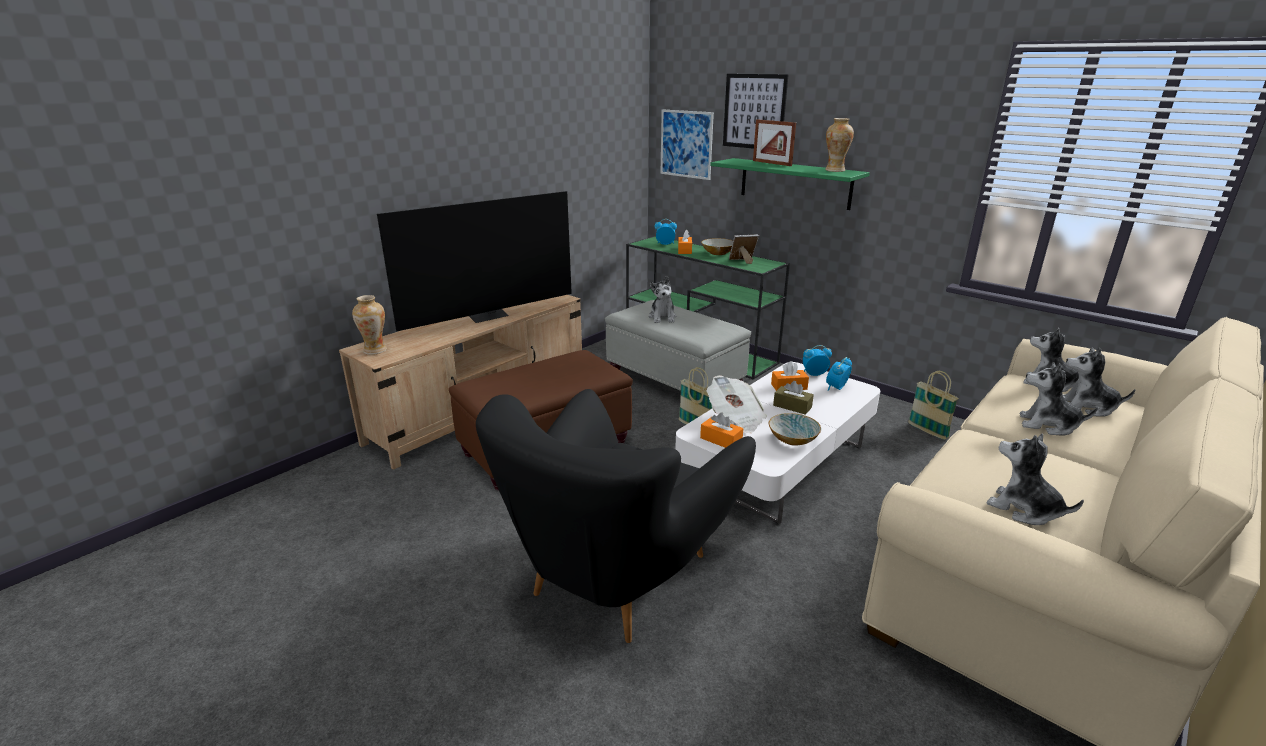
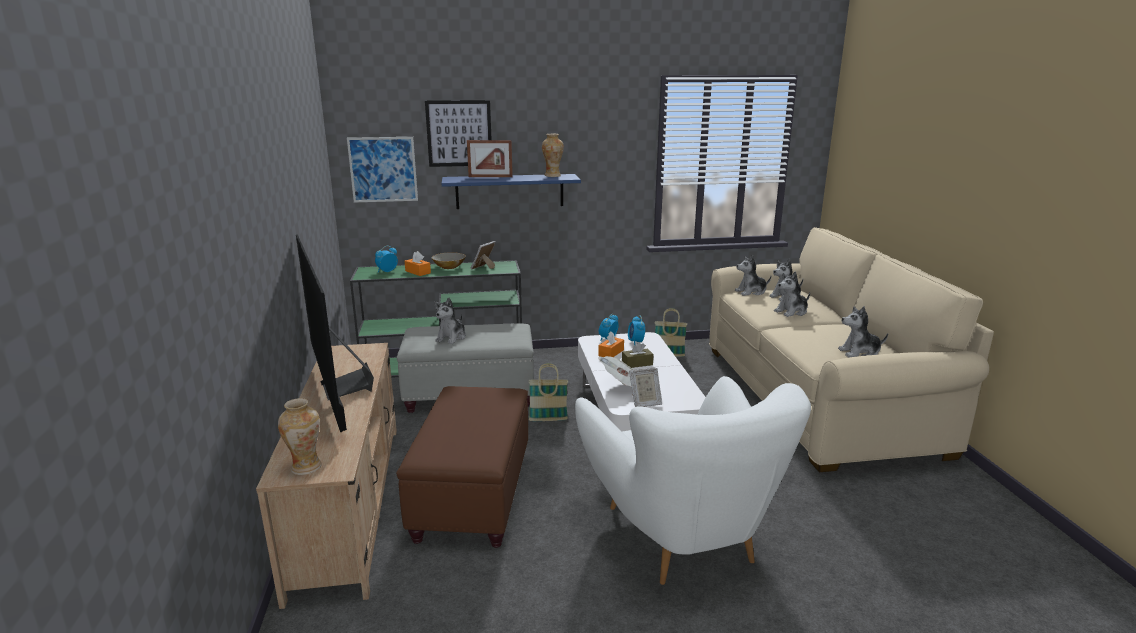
camera: 50 degrees left, 5 degrees down
television [377,191,572,331] -> television turned 150 degrees clockwise [296,234,374,432]
black armchair [476,389,756,643] -> white armchair [575,376,811,585]
plush toy [649,276,676,323] -> plush toy turned 75 degrees clockwise [434,298,466,344]
orange tissue box [700,413,743,448] -> picture frame [629,368,662,407]
green shelf [710,158,870,210] -> blue shelf [441,174,581,209]
bowl [768,413,821,446] -> none

